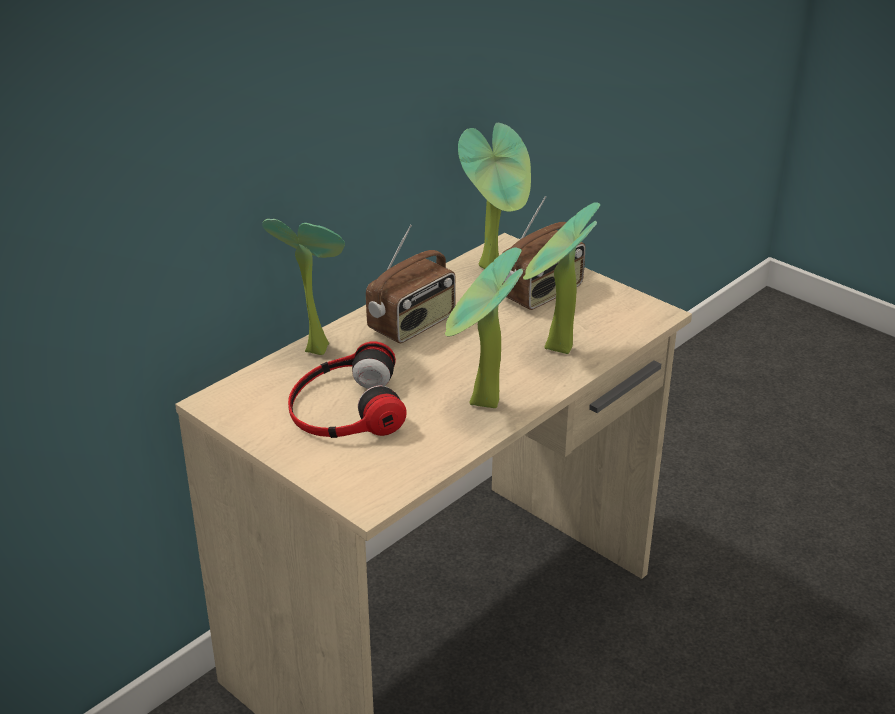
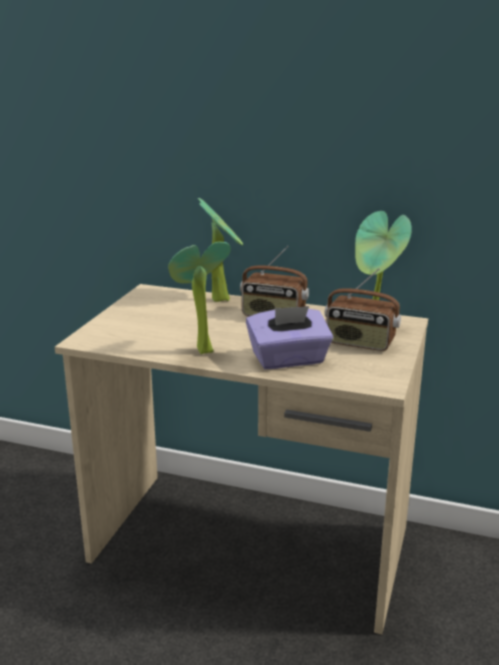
camera: 65 degrees right, 10 degrees down
headphones [288,341,407,438] -> none
potted plant [523,202,601,354] -> purple tissue box [246,306,333,369]

